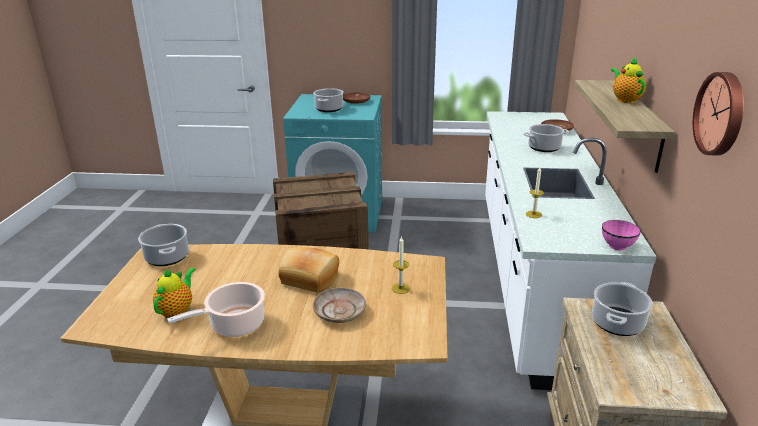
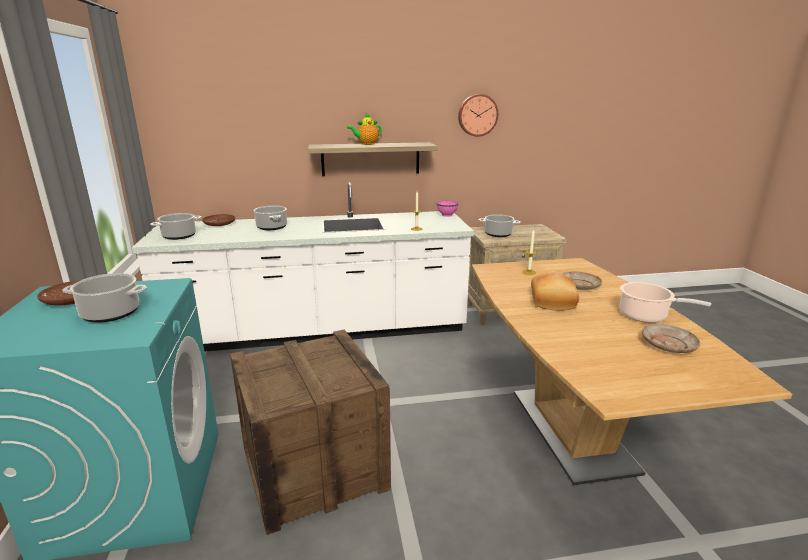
camera: 105 degrees left, 5 degrees down
cooking pot [138,224,189,266] -> cooking pot moved to [150,213,202,240]
teapot [153,268,196,318] -> beige plate [642,324,700,353]

